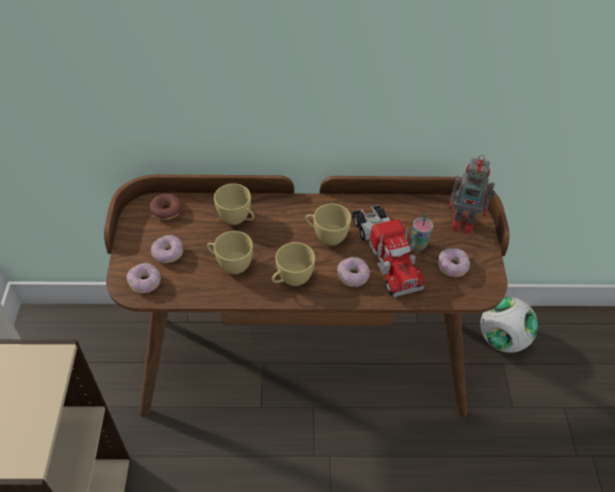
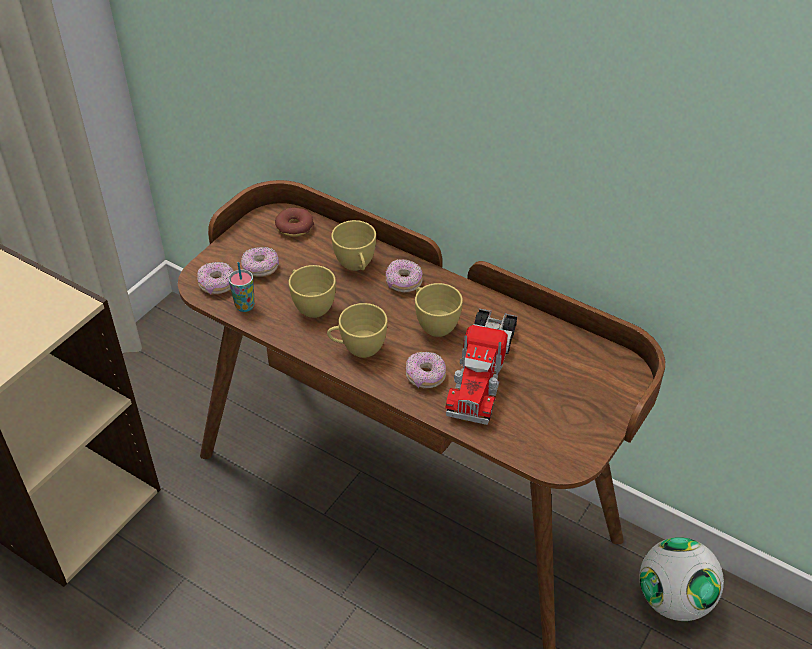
camera: 35 degrees right, 5 degrees down
cup [411,213,433,251] -> cup moved to [228,262,255,312]
donut [438,248,470,278] -> donut moved to [386,259,423,292]
toy robot [448,155,495,234] -> none

